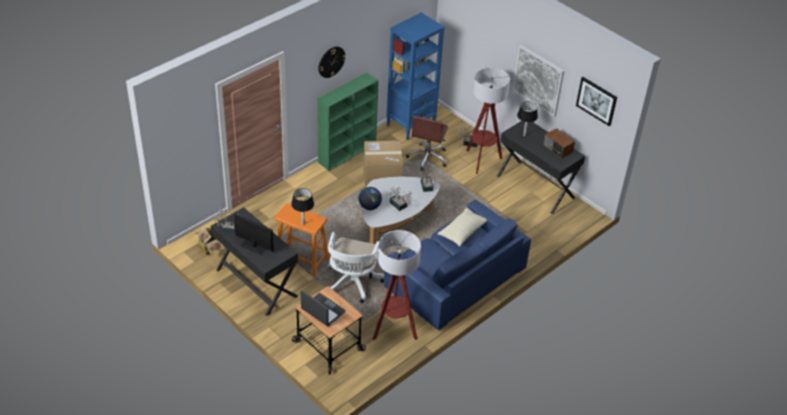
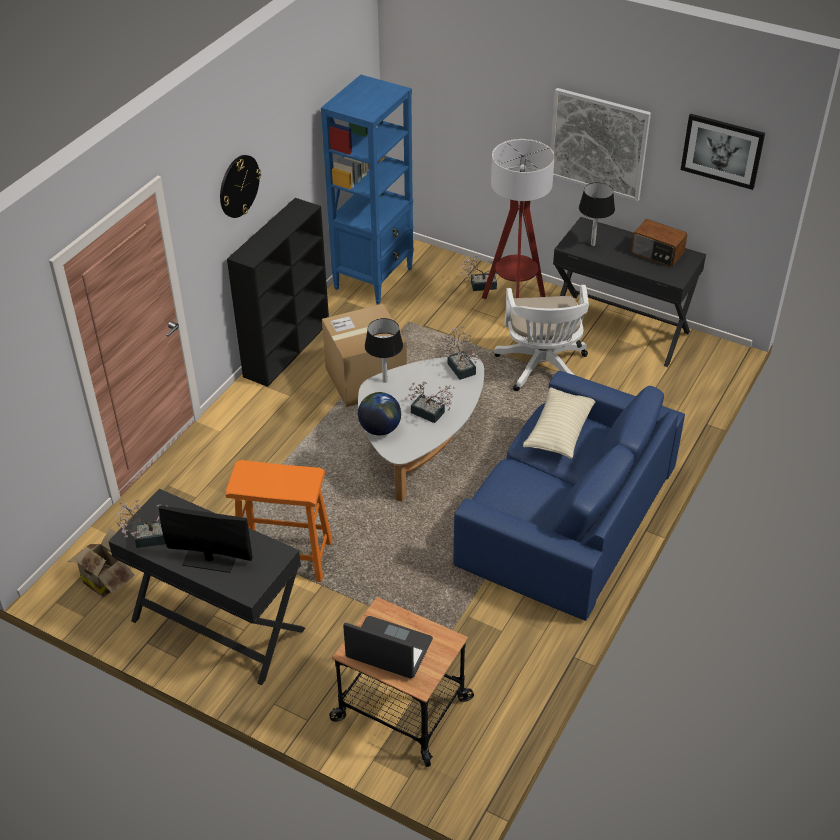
camera: 15 degrees left, 0 degrees up
black table lamp [291,188,314,225] -> black table lamp moved to [365,318,403,383]
green bookcase [317,73,379,171] -> black bookcase [227,198,329,387]
white office chair [328,232,384,303] -> white office chair moved to [494,285,589,391]
floor lamp [373,230,421,340] -> none
brown office chair [406,116,448,171] -> none

